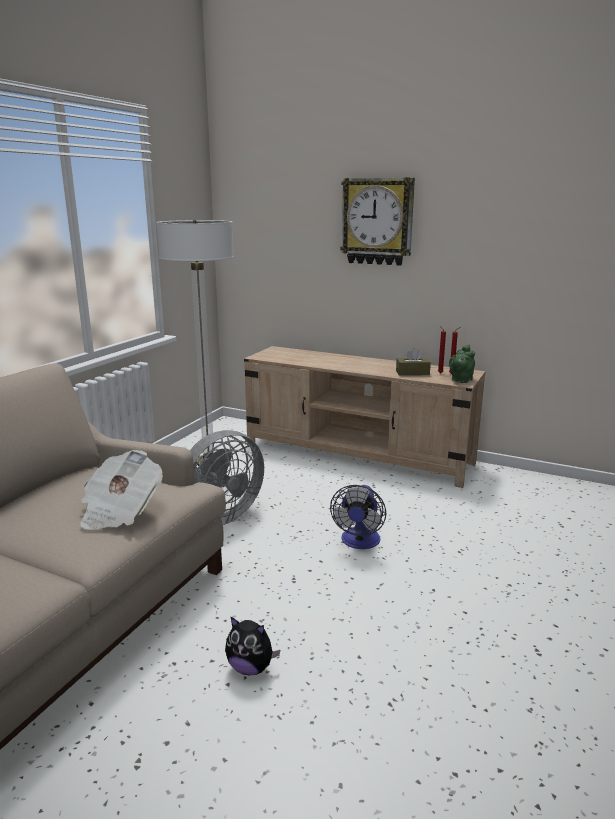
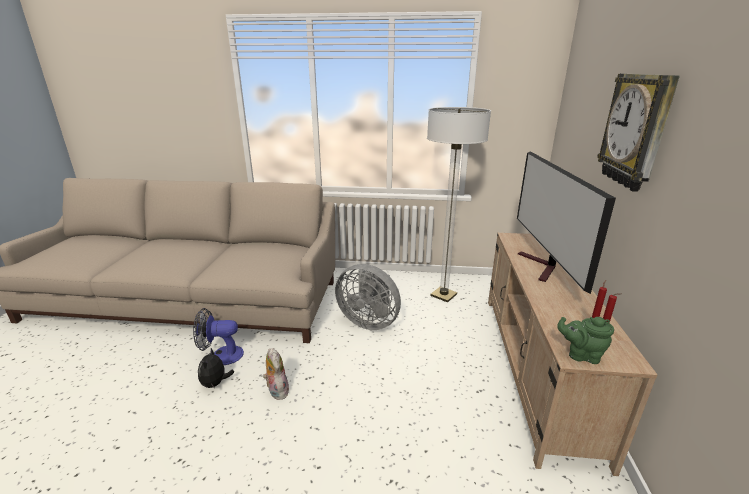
camera: 70 degrees right, 5 degrees up
newspaper [80,450,163,530] -> none
fan [330,485,386,549] -> fan moved to [193,308,244,365]
brown tissue box [396,347,431,376] -> none
none -> plush toy [263,348,289,400]
none -> television [517,151,616,294]

